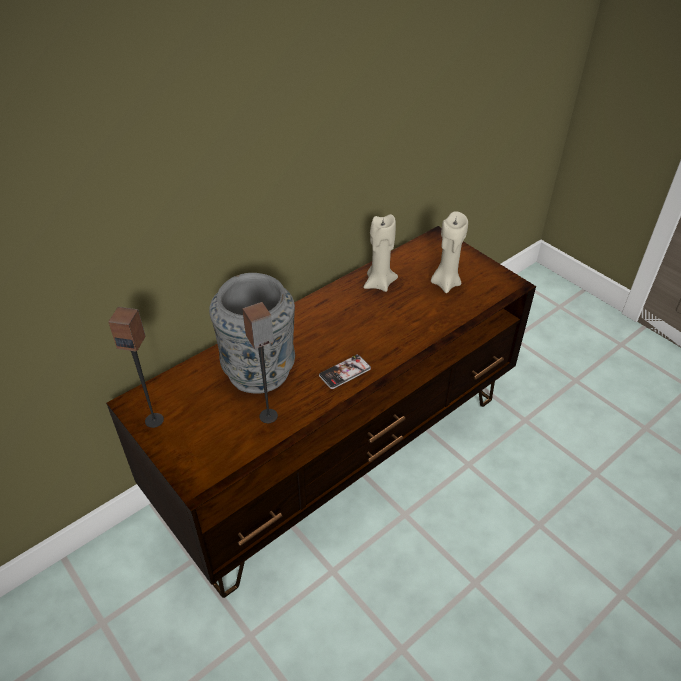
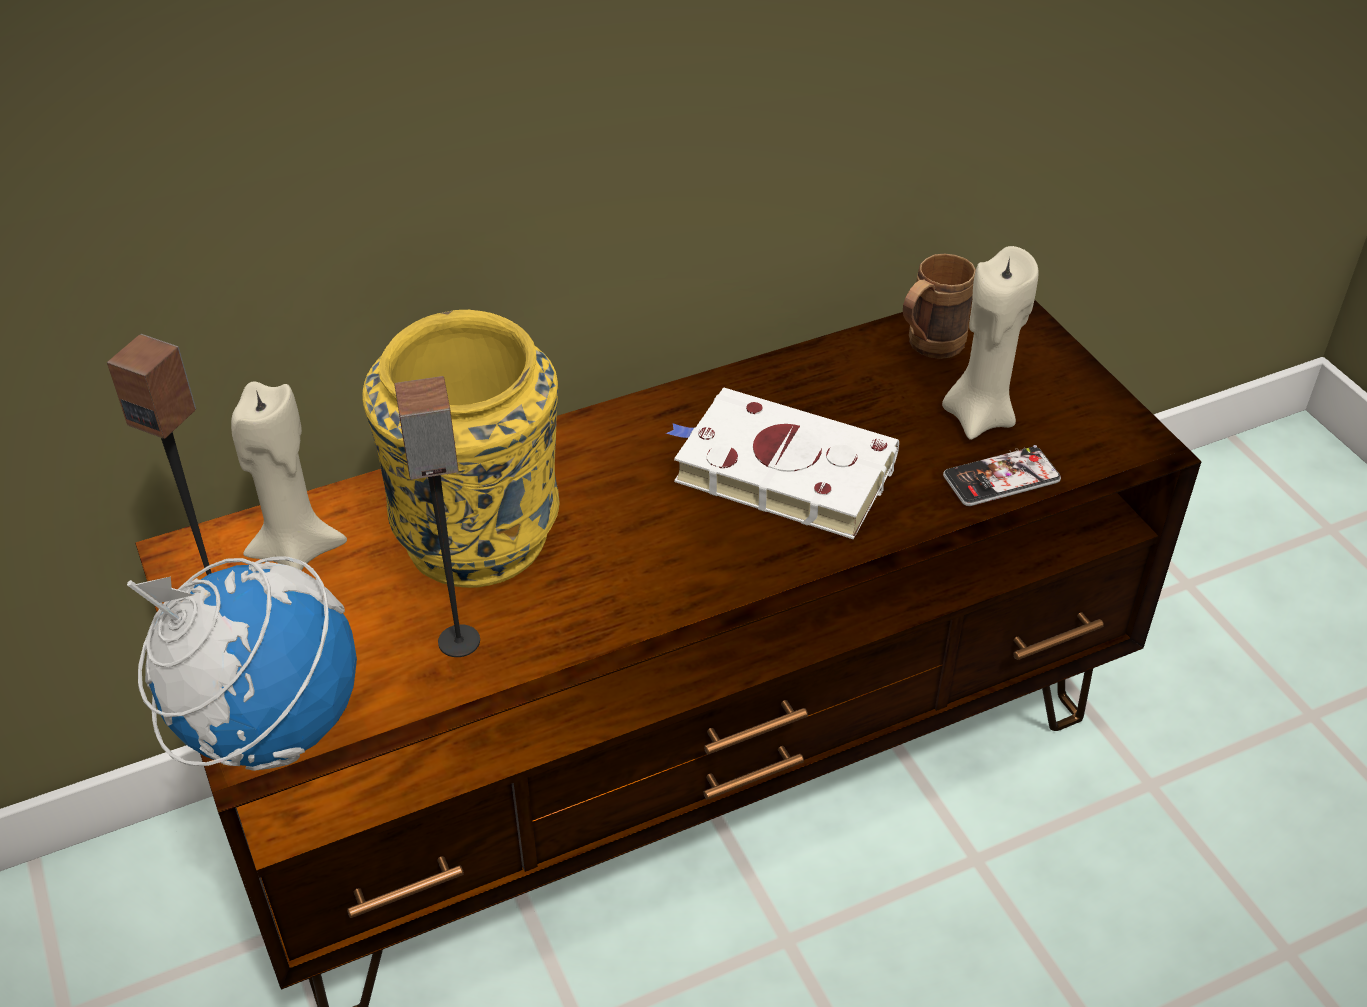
camera: 15 degrees right, 0 degrees up
grey vase [209,273,295,394] -> yellow vase [362,310,560,588]
phone [319,354,371,389] -> phone moved to [943,445,1061,506]
beige candle [364,214,398,292] -> beige candle moved to [231,382,347,571]
none -> globe [127,556,357,771]
none -> white book [666,387,899,540]
none -> brown mug [903,254,976,359]

